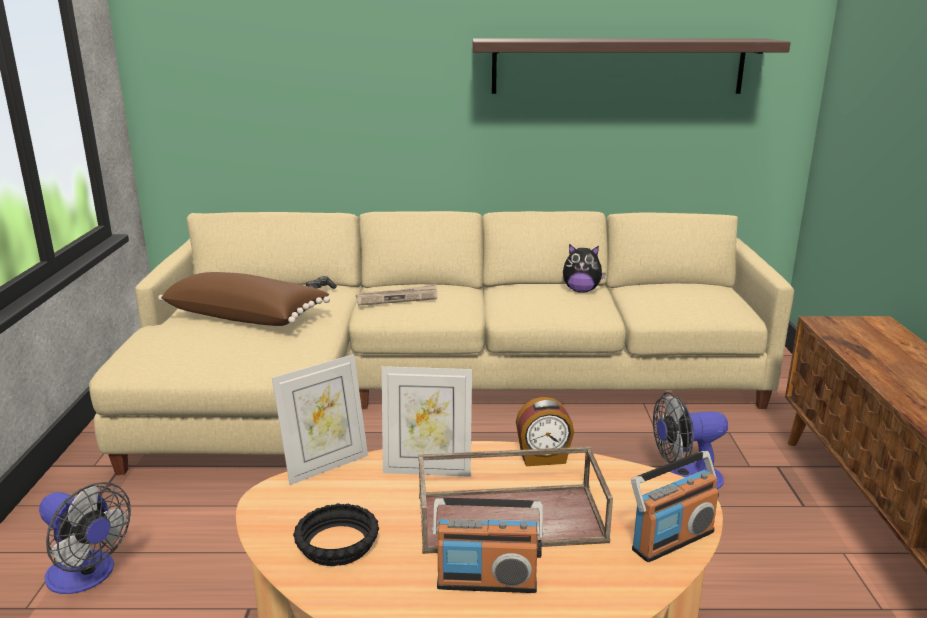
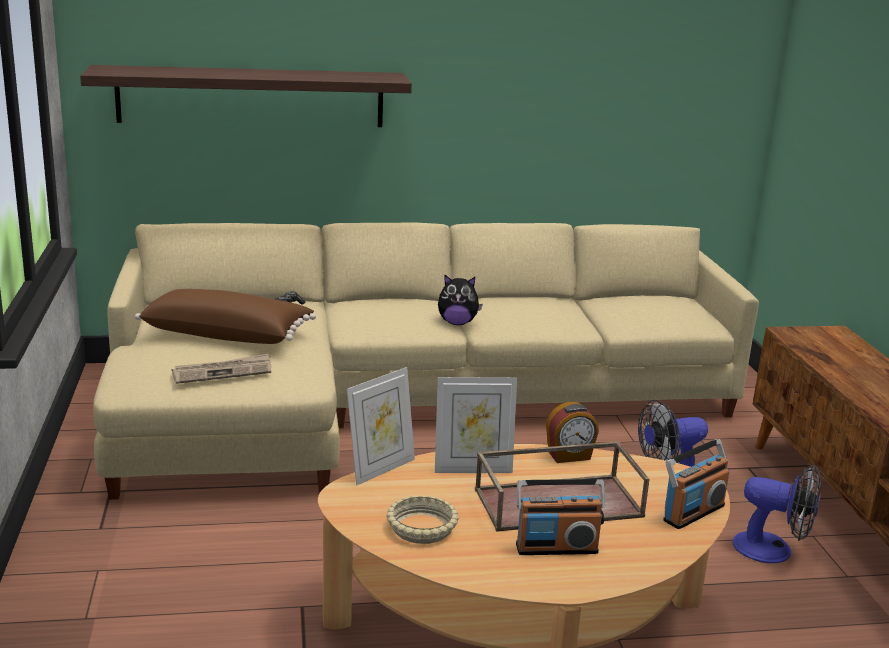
camera: 10 degrees left, 0 degrees up
fan [39,482,131,594] -> fan moved to [733,465,821,563]
black bowl [293,503,379,566] -> beige bowl [386,495,459,544]
newspaper [356,284,438,306] -> newspaper moved to [172,354,271,384]
shelf [472,38,791,94] -> shelf moved to [80,65,412,127]
plush toy [563,244,606,293] -> plush toy moved to [438,275,483,325]

